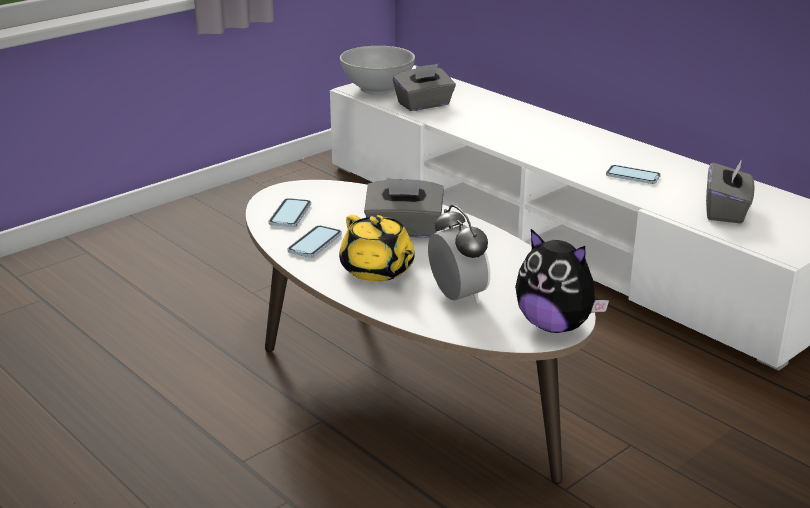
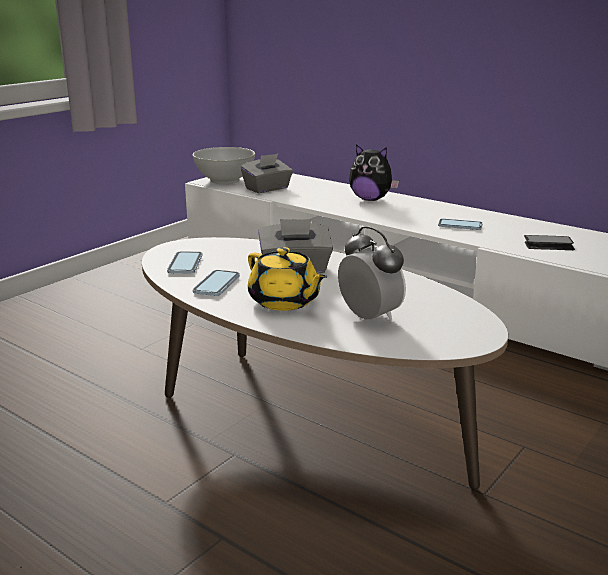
camera: 10 degrees left, 5 degrees down
plush toy [515,229,609,333] -> plush toy moved to [349,144,399,201]
grey tissue box [706,159,755,224] -> phone [524,235,575,250]

